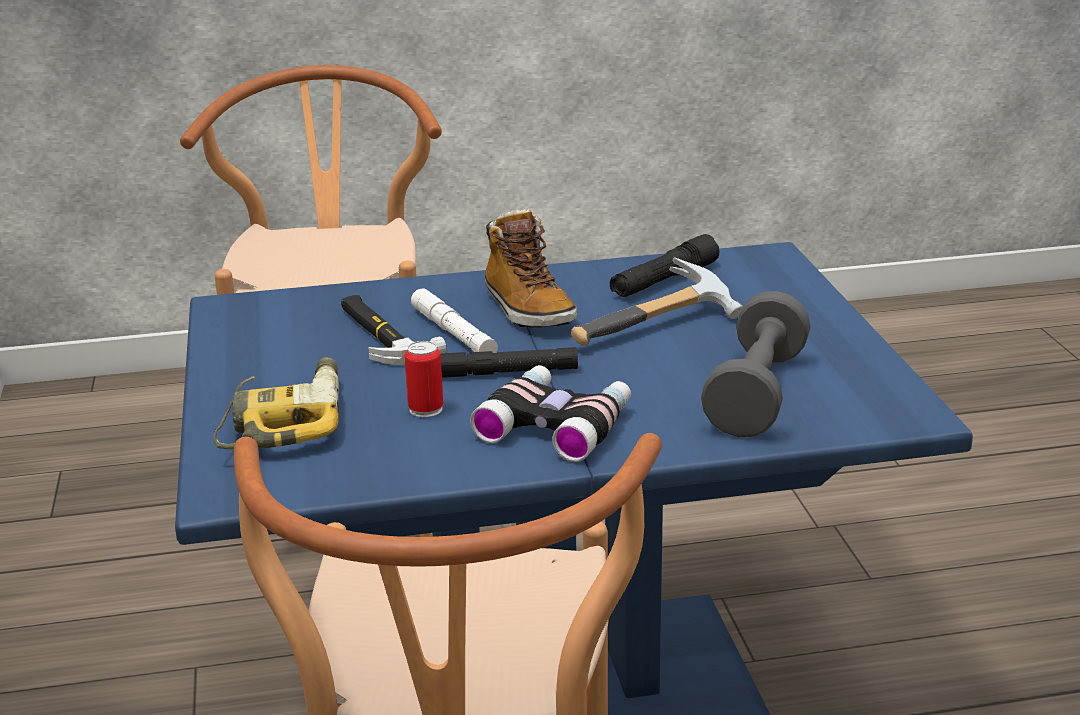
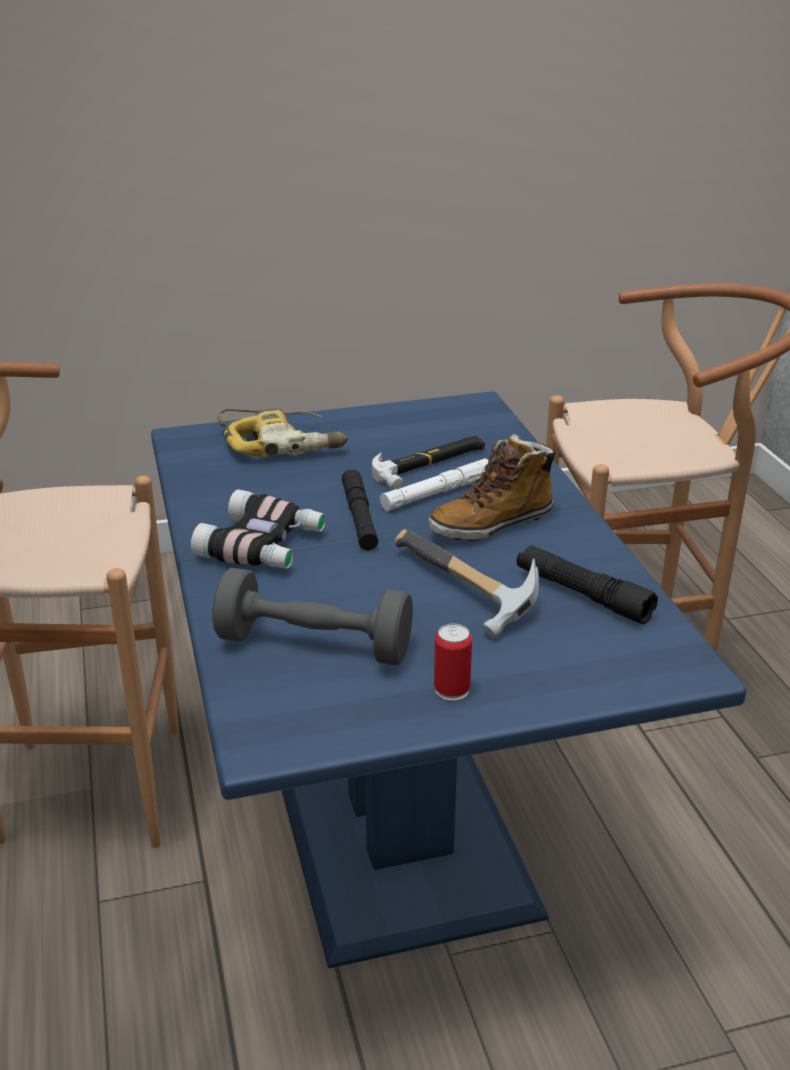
camera: 85 degrees right, 5 degrees up
can [405,341,443,418] -> can moved to [434,624,472,701]

